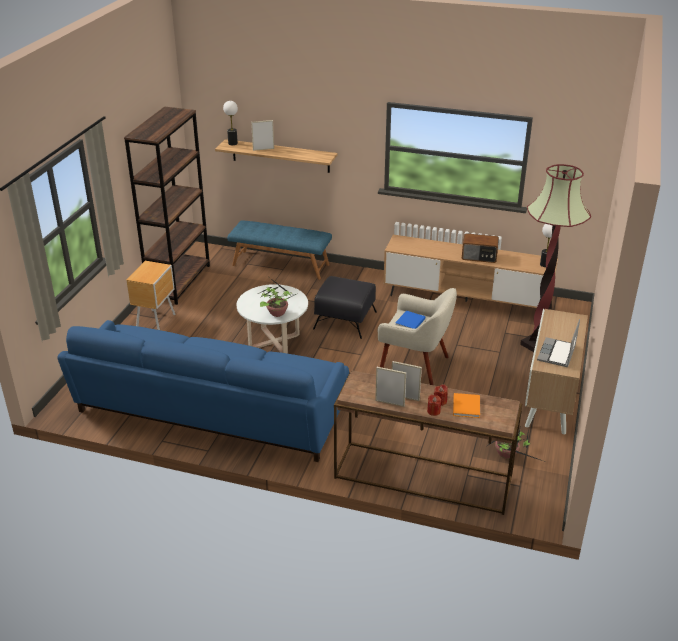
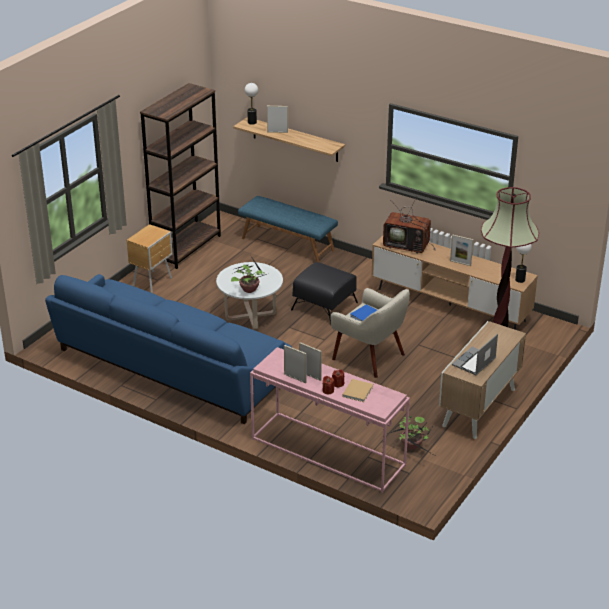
camera: 15 degrees right, 0 degrees up
brown console table [334,371,523,515] -> pink console table [250,347,410,493]
orange book [453,393,480,418] -> beige book [343,379,373,402]
radio [462,233,499,263] -> picture frame [450,234,473,266]
none -> television [383,197,436,253]

